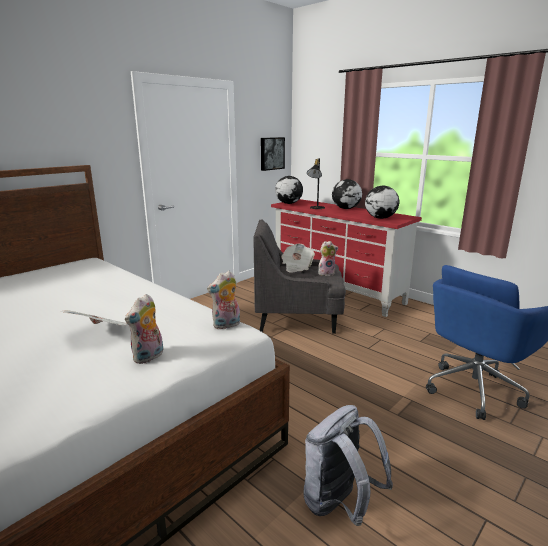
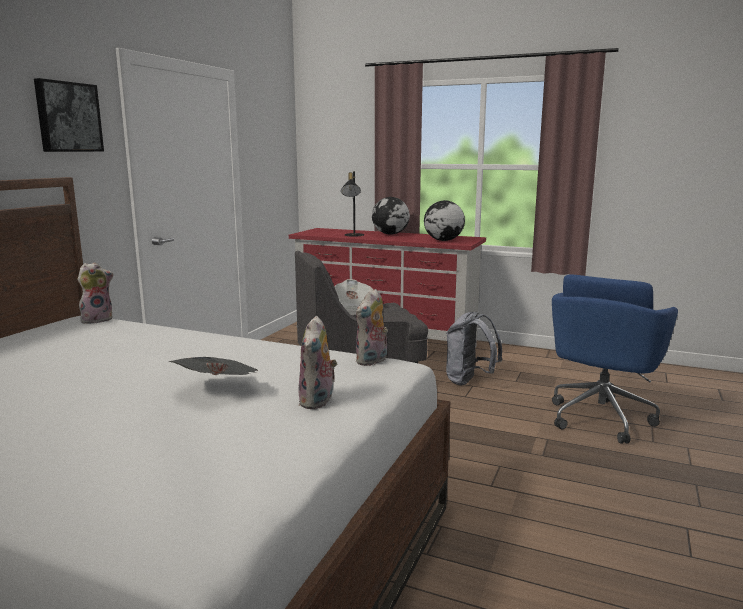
camera: 20 degrees left, 5 degrees down
picture [261,137,285,171] -> picture moved to [34,78,104,152]
globe [275,176,303,204] -> none
grey backpack [303,405,393,526] -> grey backpack moved to [446,312,502,385]
plush toy [318,241,338,276] -> plush toy moved to [77,262,114,324]

